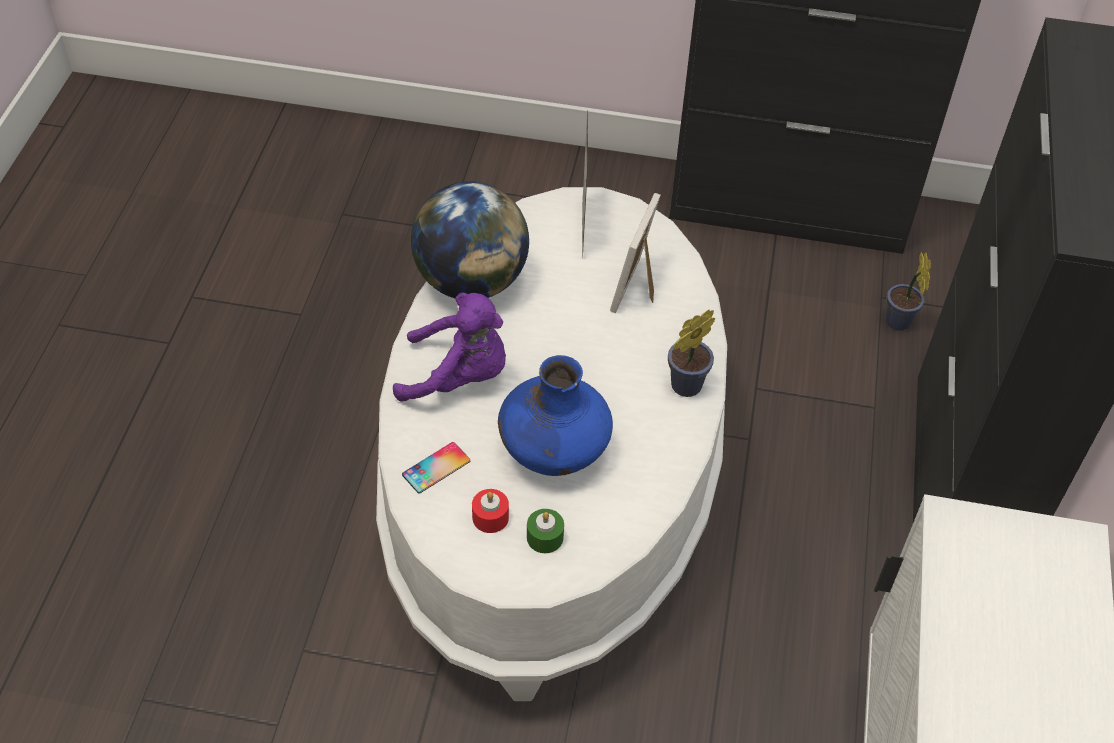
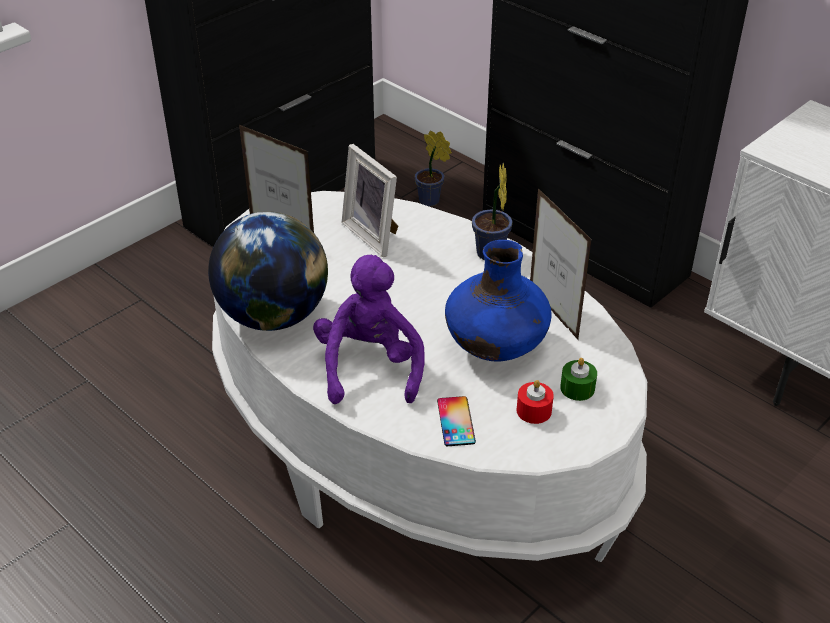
camera: 55 degrees left, 10 degrees down
purple plush toy [393,292,506,402] -> purple plush toy turned 45 degrees counterclockwise [313,255,425,404]
none -> picture frame [530,188,592,341]

